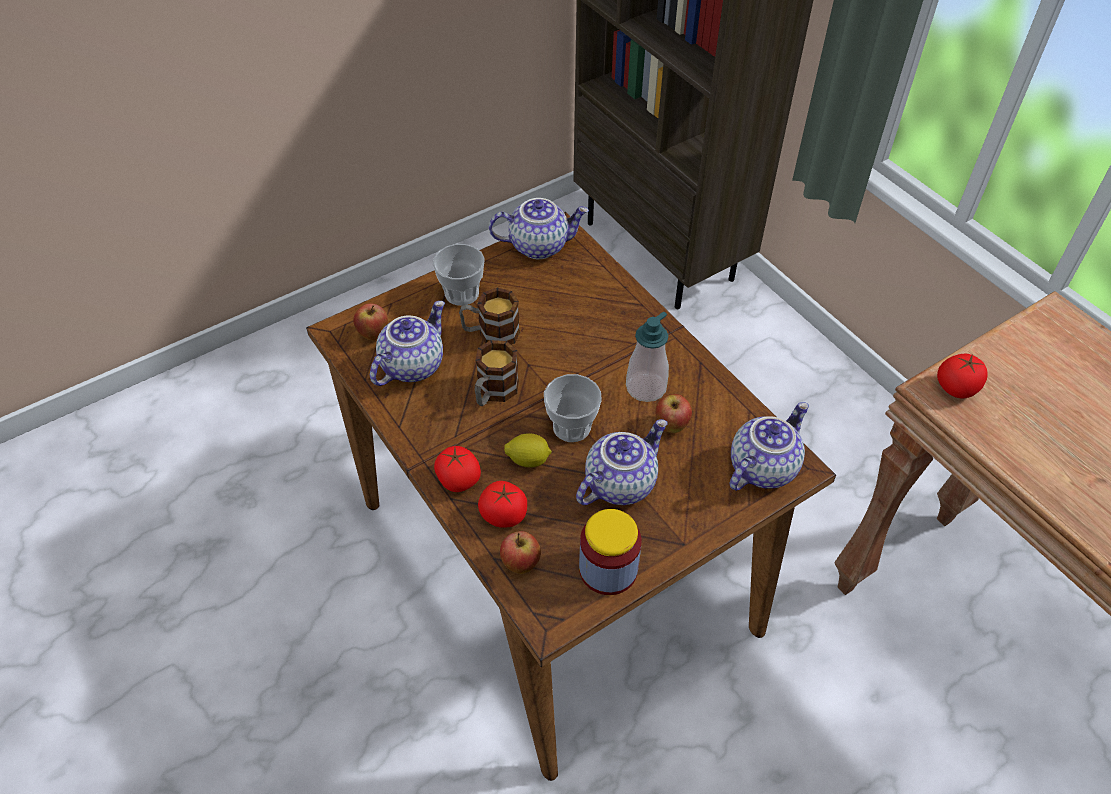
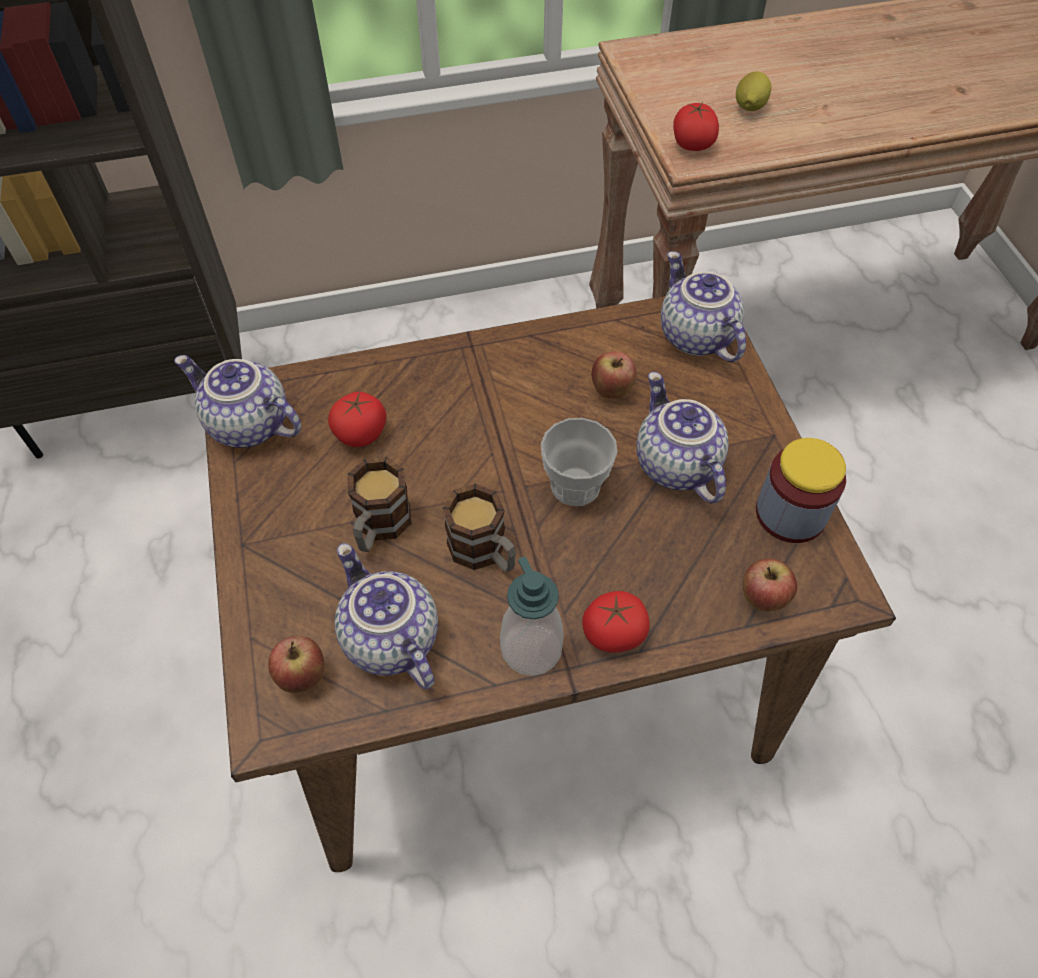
camera: 70 degrees left, 5 degrees up
cup [433,244,485,306] -> none
tomato [478,481,527,528] -> tomato moved to [328,392,387,447]
teapot [489,198,589,259] -> teapot turned 75 degrees counterclockwise [174,355,302,448]
lemon [504,433,552,468] -> lemon moved to [736,71,771,111]
soap dispenser [626,311,669,402] -> soap dispenser moved to [500,556,563,676]

